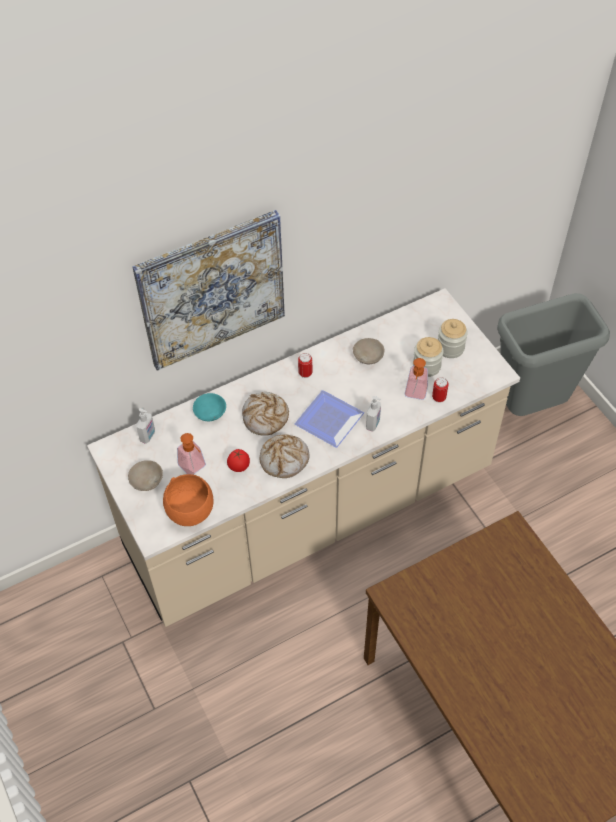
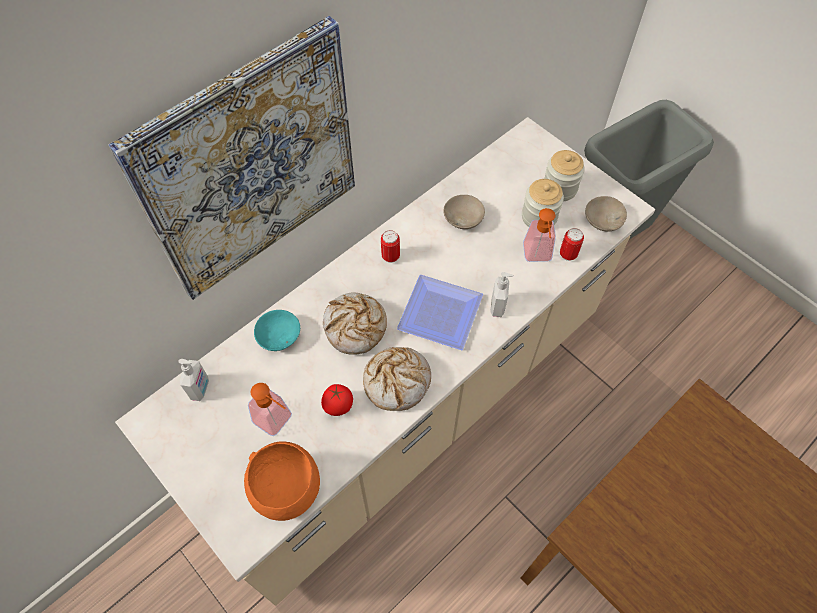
camera: 15 degrees left, 5 degrees up
beige bowl [128,460,163,491] -> beige bowl moved to [585,196,627,231]

